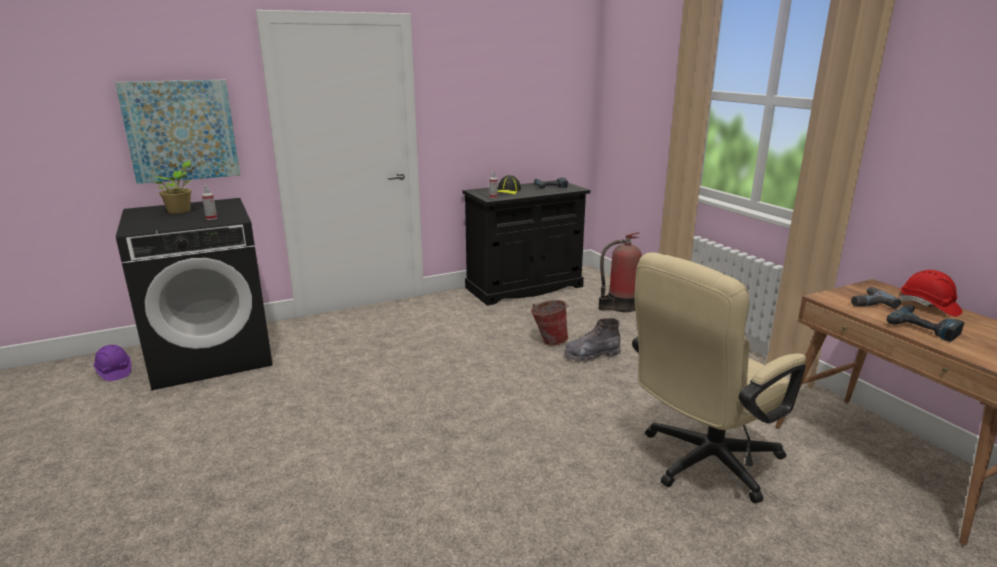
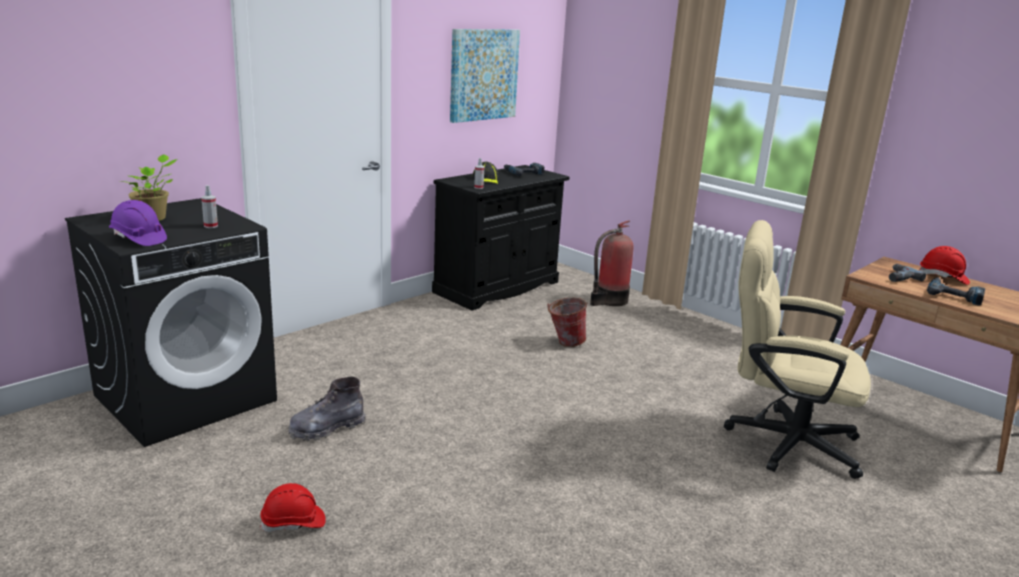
camera: 20 degrees left, 0 degrees up
purple hard hat [93,345,131,381] -> purple hard hat moved to [109,200,167,246]
picture [115,80,240,184] -> picture moved to [450,29,520,123]
grey boot [564,318,621,363] -> grey boot moved to [288,376,366,441]
beige office chair [632,252,806,503] -> beige office chair turned 75 degrees clockwise [724,220,871,479]
none -> red hard hat [260,483,326,532]

